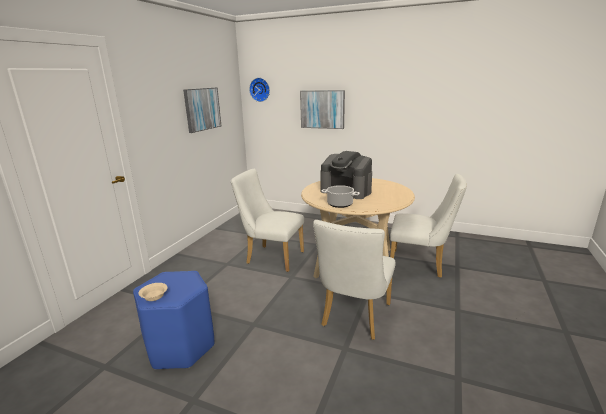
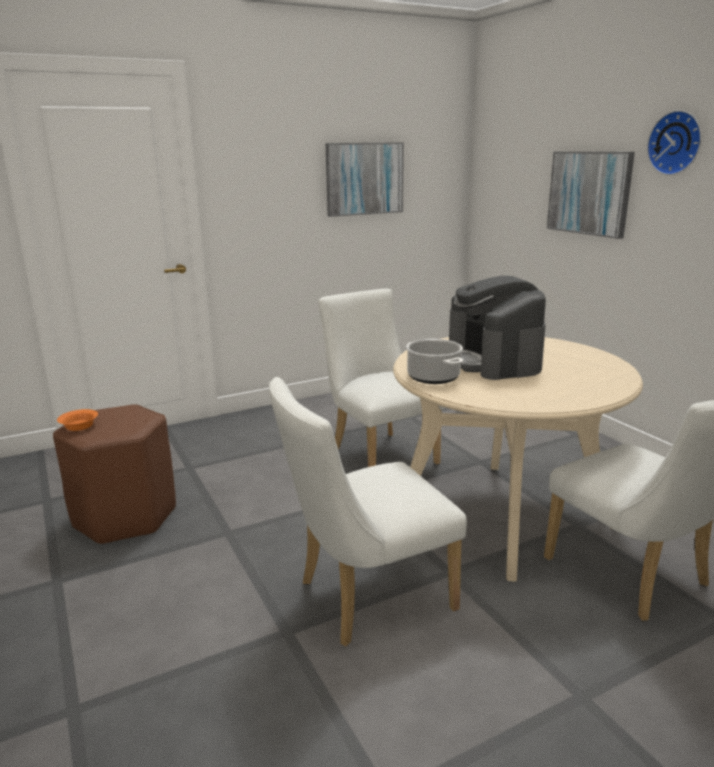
camera: 40 degrees right, 0 degrees up
blue stool [133,271,214,370] -> brown stool [53,404,176,546]
beige bowl [138,283,167,301] -> orange bowl [57,409,98,431]
wall clock [249,78,270,102] -> wall clock moved to [647,110,702,175]

